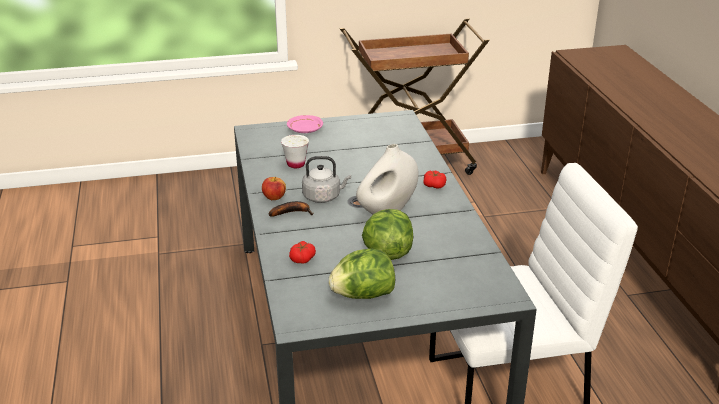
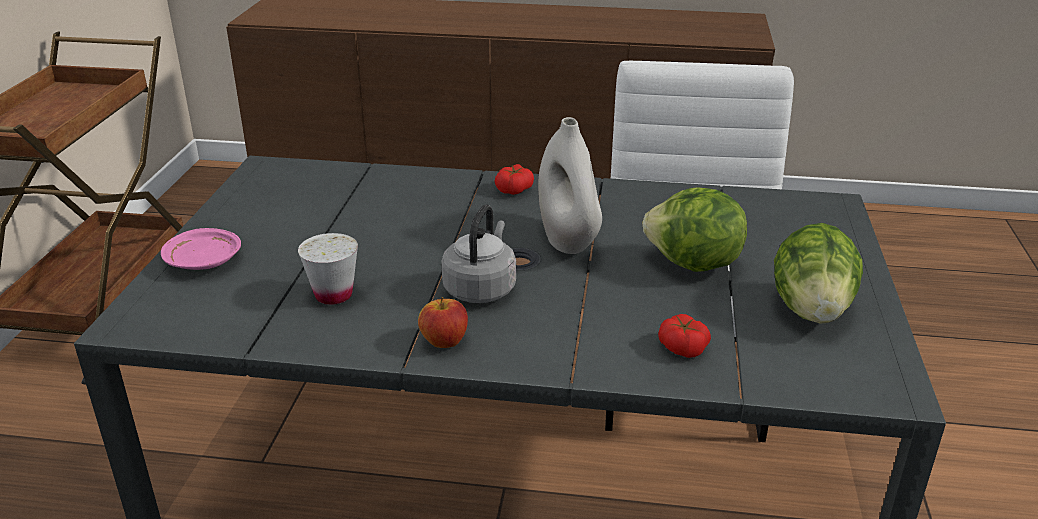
camera: 70 degrees left, 0 degrees up
banana [268,201,313,217] -> none

